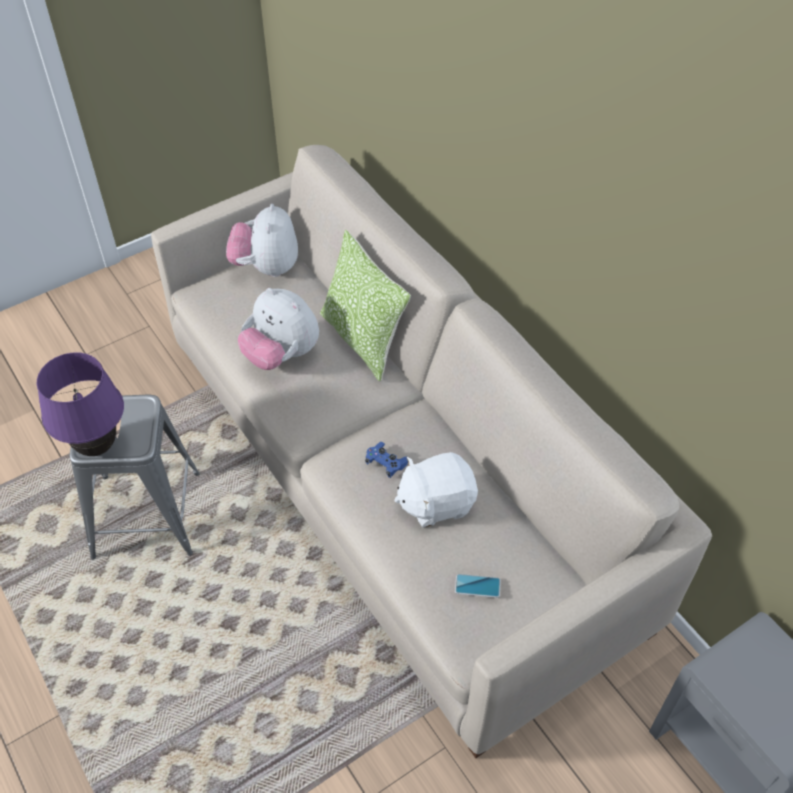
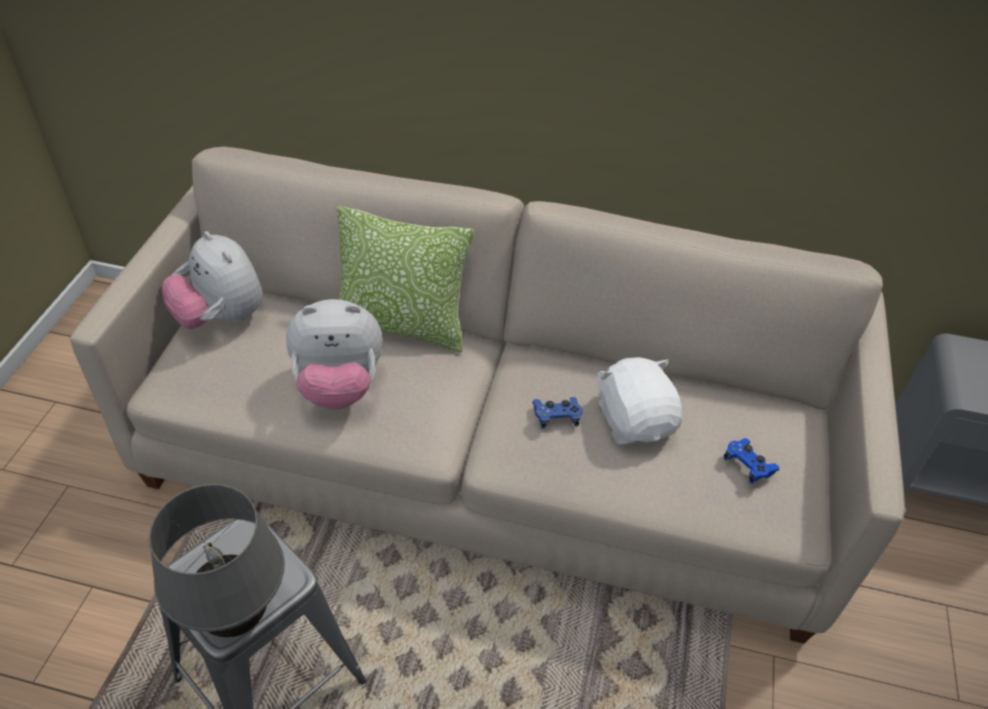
camera: 45 degrees left, 5 degrees down
purple table lamp [37,352,124,456] -> grey table lamp [149,484,285,637]
white plush toy [394,452,478,528] -> white plush toy turned 135 degrees clockwise [597,357,683,445]
phone [455,574,501,598] -> blue game controller [724,438,779,484]

